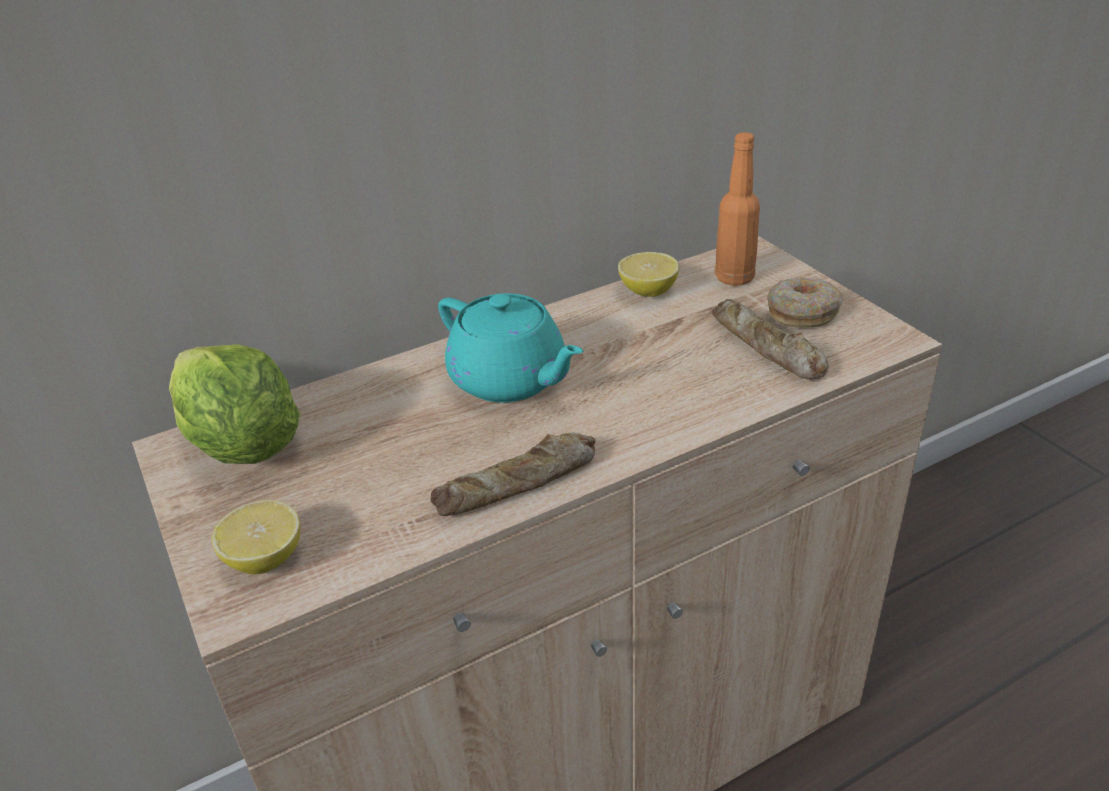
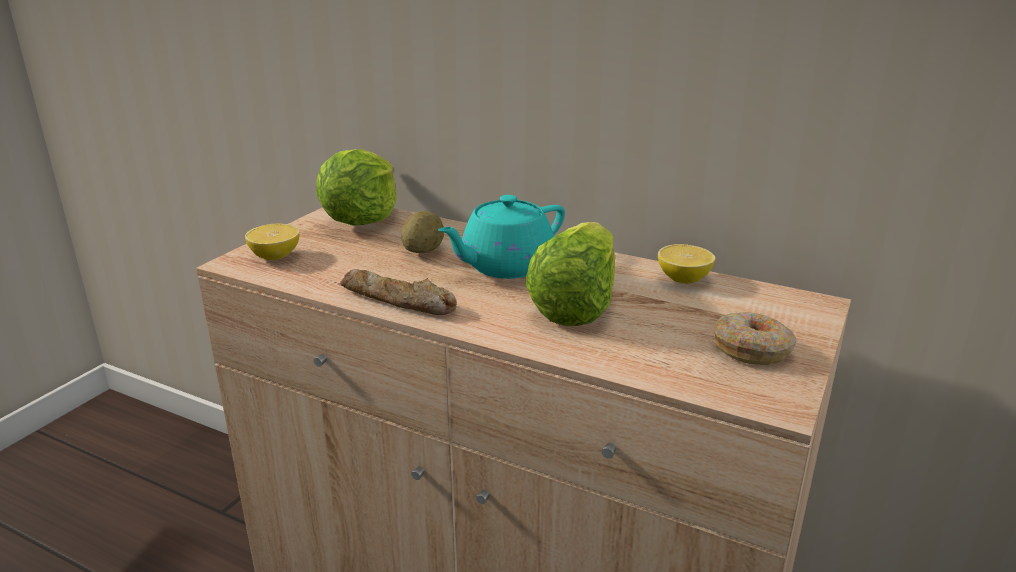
camera: 55 degrees right, 10 degrees down
turquoise teapot [438,293,583,403] -> turquoise teapot turned 45 degrees clockwise [438,195,565,279]
bread [712,299,829,380] -> none
orange bottle [715,132,760,286] -> none
none -> potato [401,211,444,253]
none -> lettuce [526,222,615,326]

